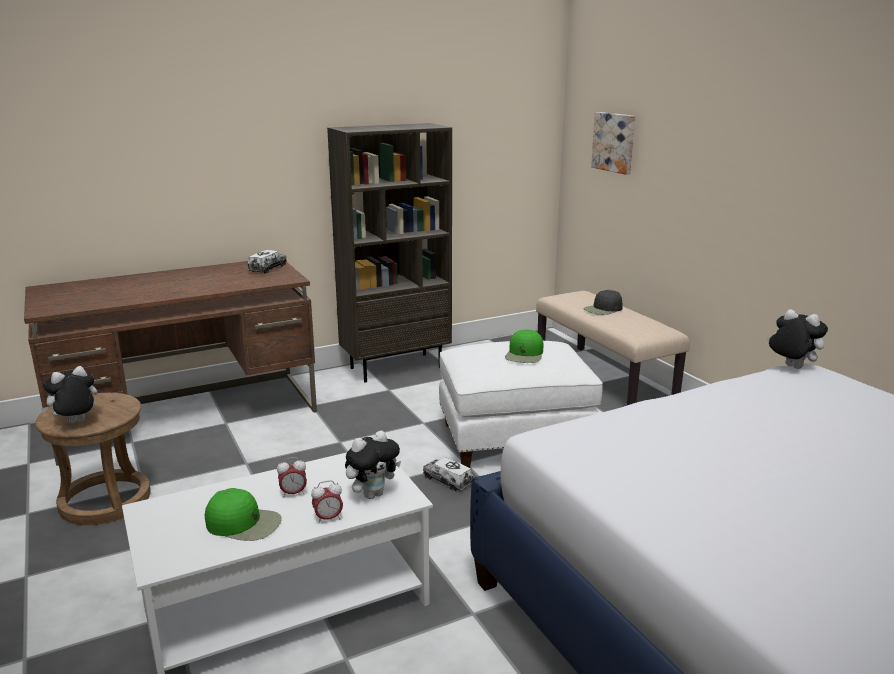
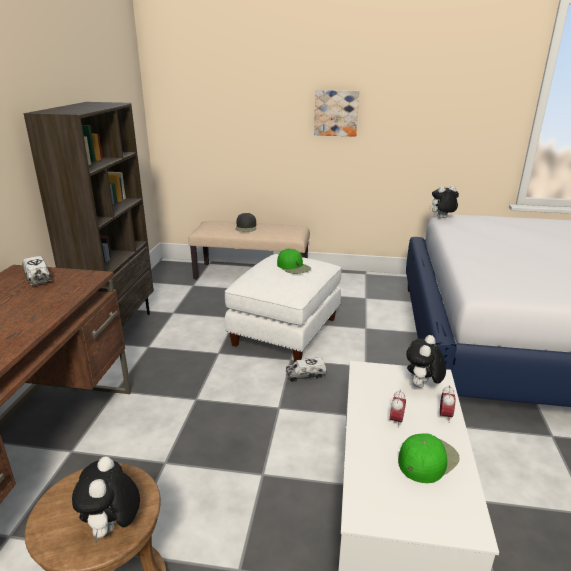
camera: 55 degrees left, 5 degrees up
plush toy [345,430,401,499] -> plush toy turned 150 degrees counterclockwise [406,335,446,388]
picture [591,112,635,175] -> picture moved to [314,90,359,137]

